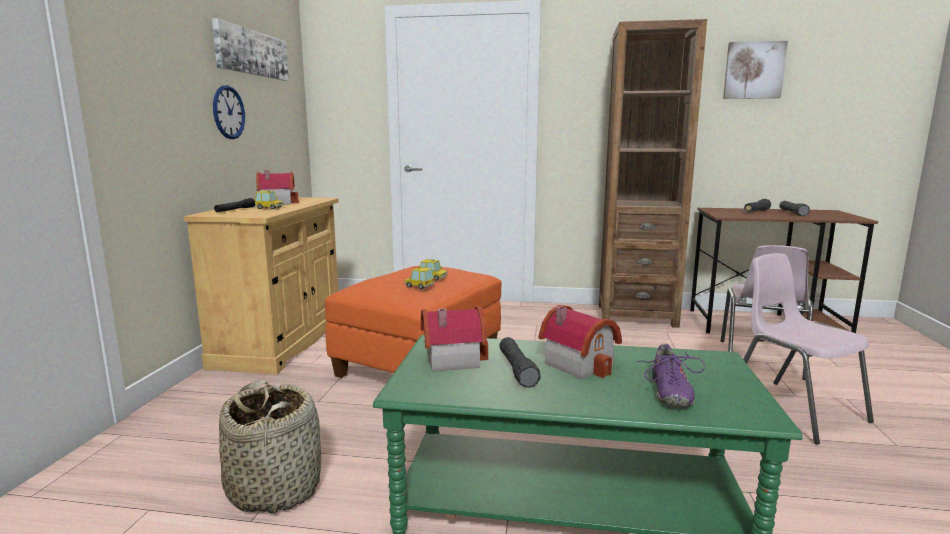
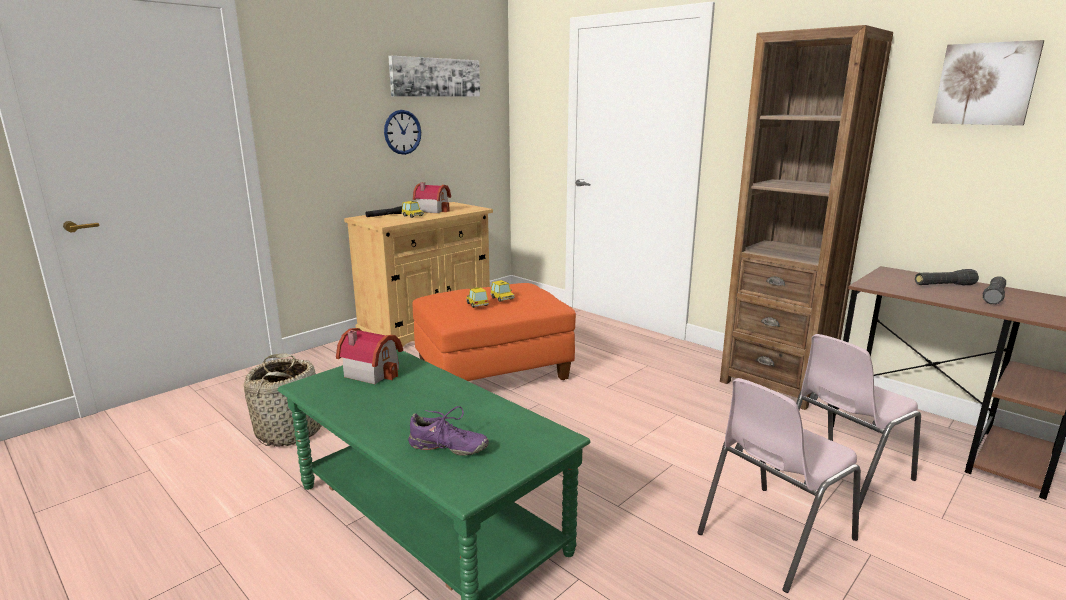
camera: 35 degrees right, 5 degrees up
black flashlight [499,337,541,388] -> none
toy house [539,305,622,379] -> none
purple shoe [637,344,705,407] -> purple shoe turned 120 degrees counterclockwise [408,406,489,456]
pink chair [743,253,874,444] -> pink chair turned 135 degrees counterclockwise [697,378,861,593]

